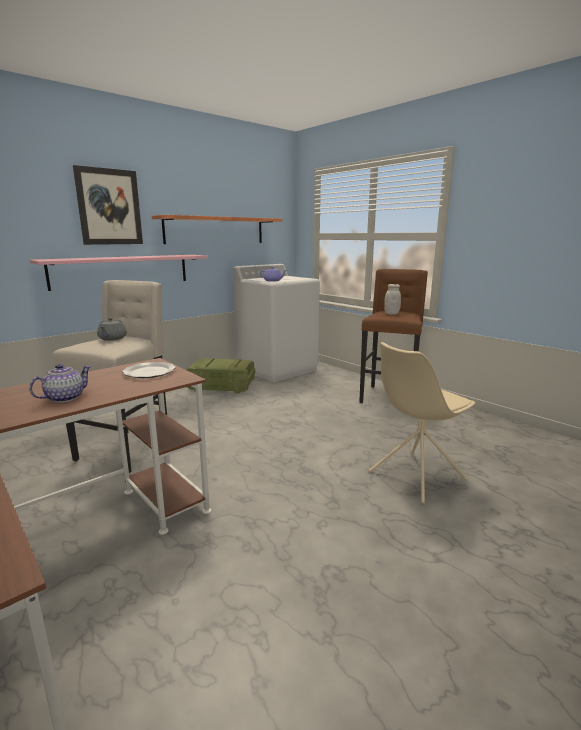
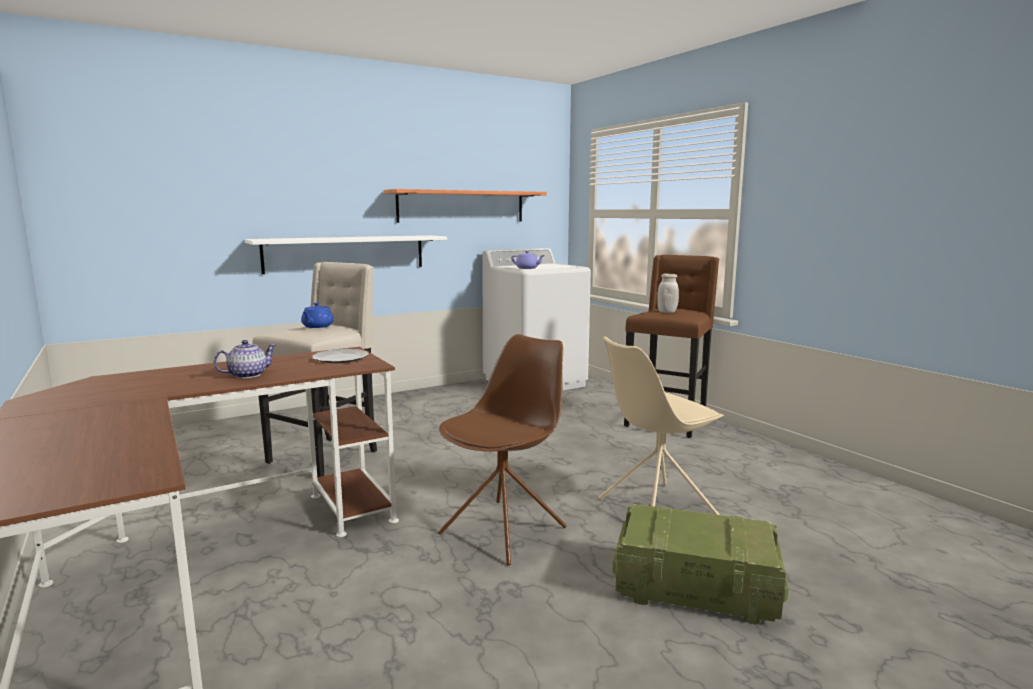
camera: 10 degrees right, 5 degrees down
pink shelf [30,255,208,291] -> white shelf [245,235,447,274]
picture [73,165,143,245] -> none
grey teapot [97,317,127,341] -> blue teapot [301,303,333,328]
crate [186,358,255,394] -> crate moved to [613,504,789,625]
none -> brown chair [438,334,567,565]

